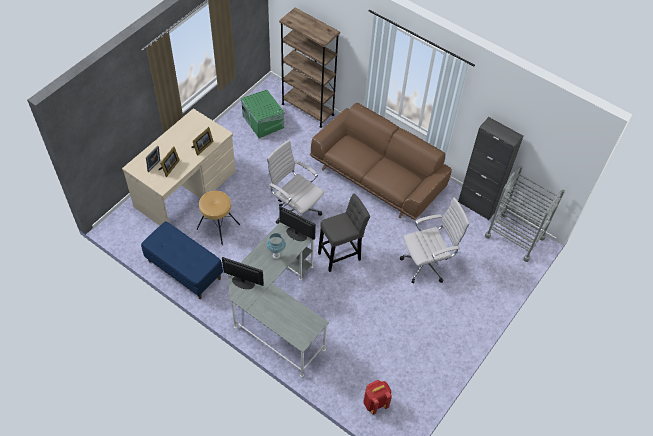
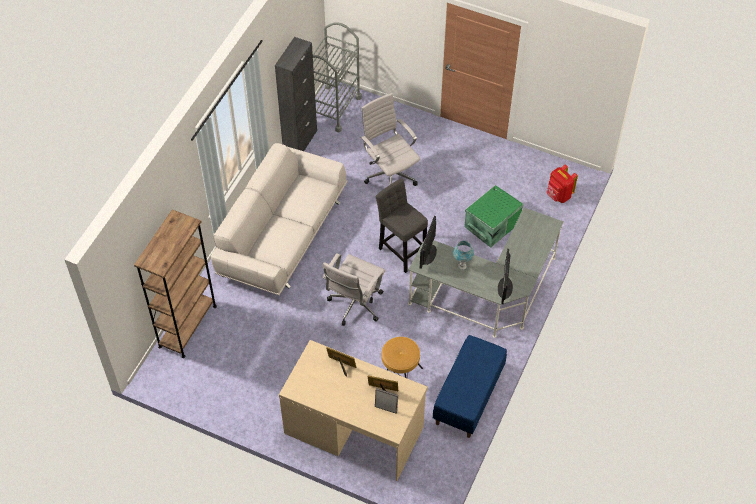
camera: 100 degrees left, 0 degrees up
green storage box [241,90,285,139] -> green storage box moved to [464,185,524,248]
brown sofa [309,103,452,220] -> white sofa [211,143,348,295]

